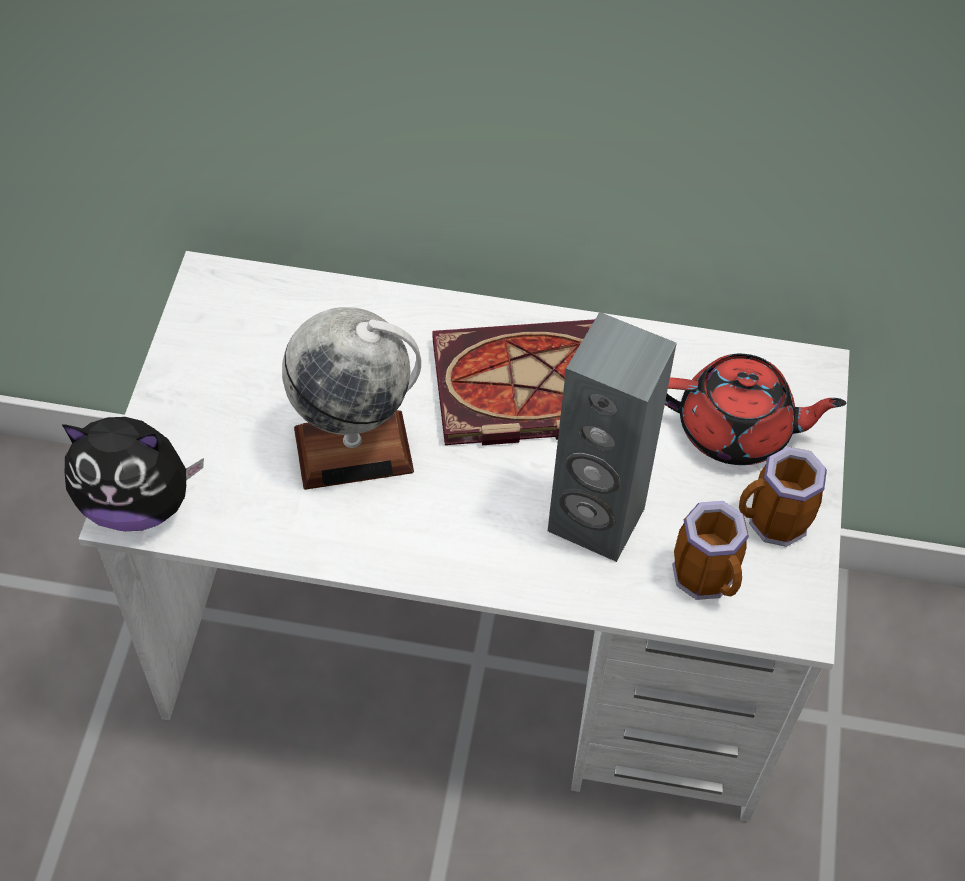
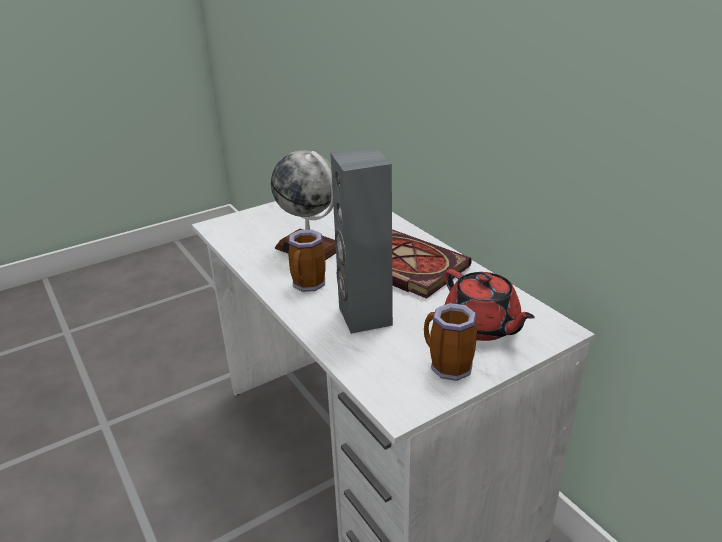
camera: 50 degrees right, 25 degrees down
plush toy [62,417,204,531] -> none
mug [672,501,749,600] -> mug moved to [288,230,326,292]

